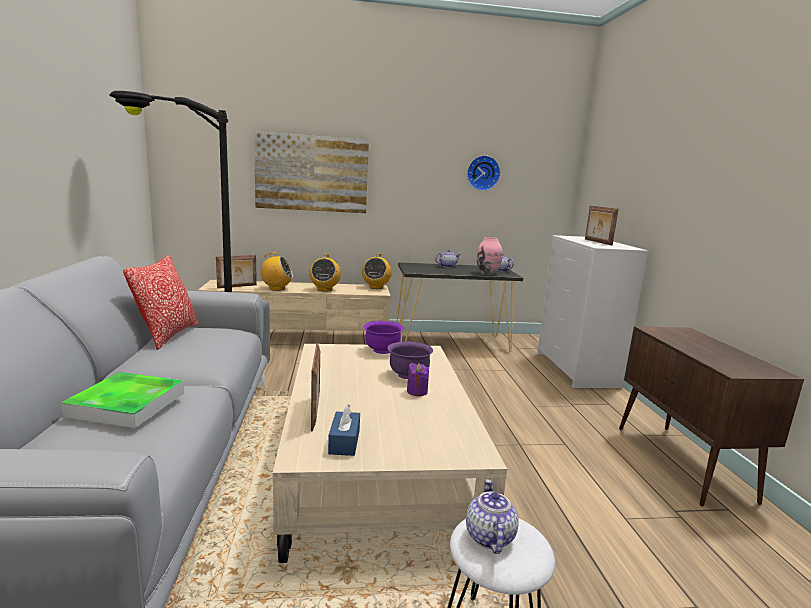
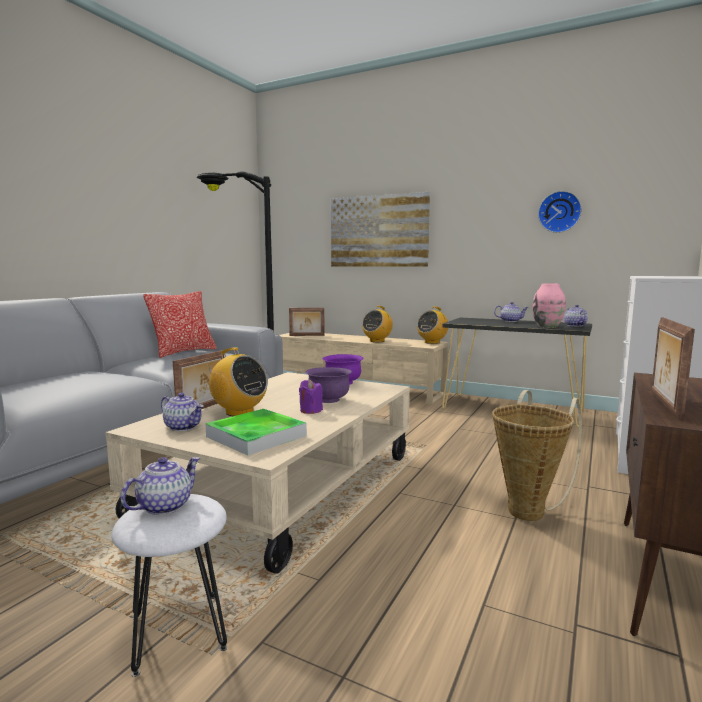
camera: 35 degrees right, 5 degrees down
tray [61,372,184,428] -> tray moved to [205,409,307,456]
radio [259,252,293,291] -> radio moved to [205,348,268,416]
blue tissue box [328,404,360,456] -> teapot [161,392,204,431]
picture frame [585,206,619,246] -> picture frame moved to [652,317,695,421]
none -> basket [492,390,582,521]

